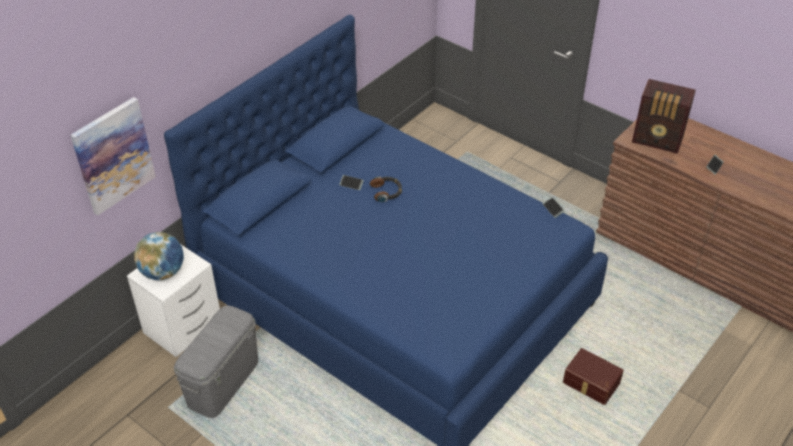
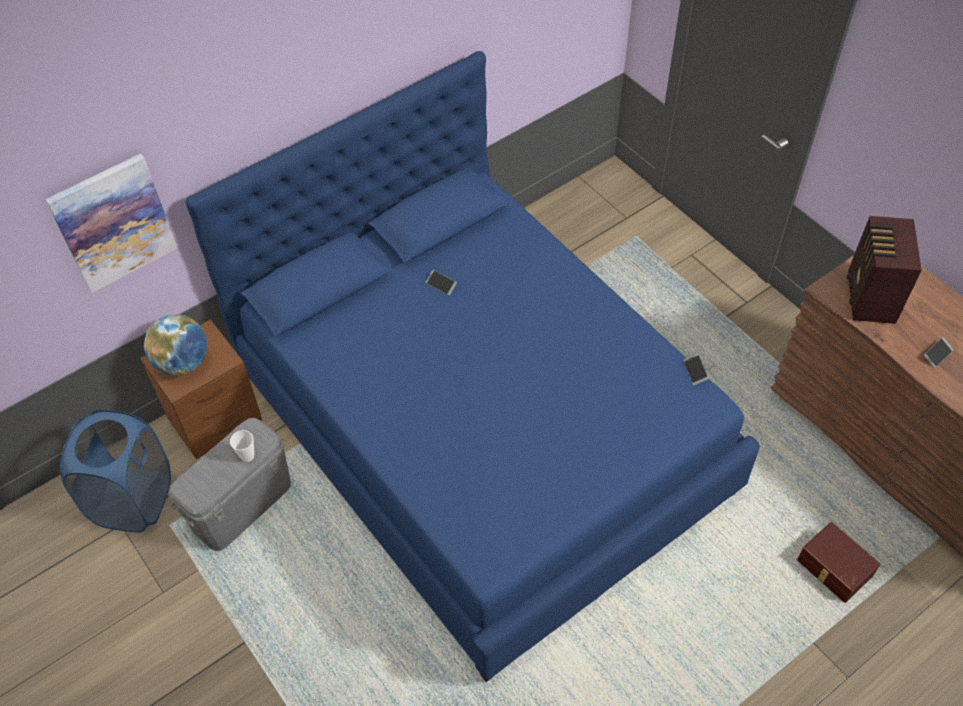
camera: 15 degrees right, 10 degrees up
white nightstand [127,245,220,357] -> brown nightstand [140,319,262,459]
headphones [370,177,402,202] -> none
brown storage box [563,348,624,405] -> brown storage box moved to [797,522,880,603]
radio [632,79,696,154] -> radio turned 60 degrees clockwise [847,216,922,324]
none -> blue laundry basket [60,410,171,532]
none -> cup [230,430,255,462]

